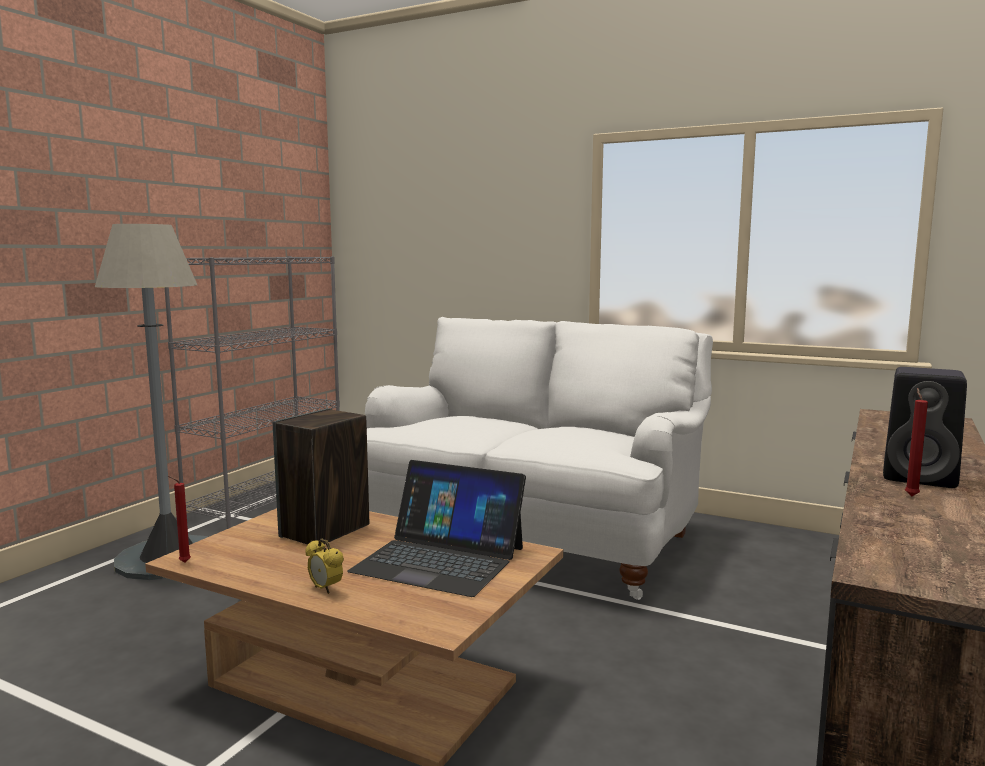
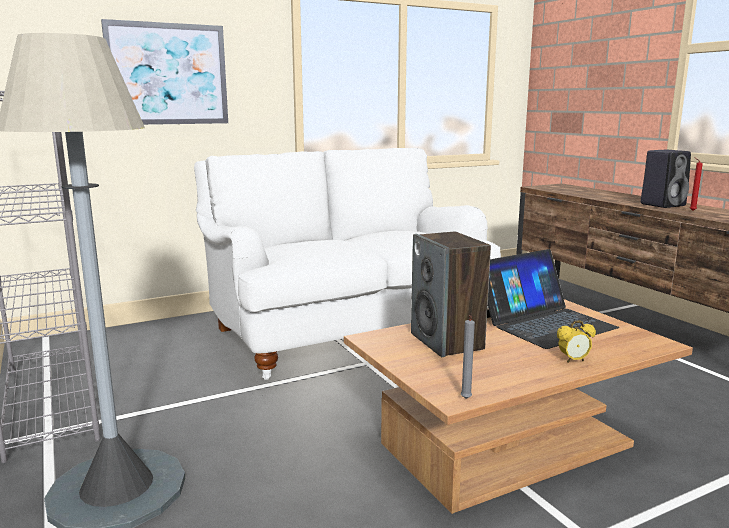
camera: 55 degrees left, 5 degrees up
red candle [168,476,191,562] -> grey candle [461,315,475,399]
none -> picture [101,19,228,125]

